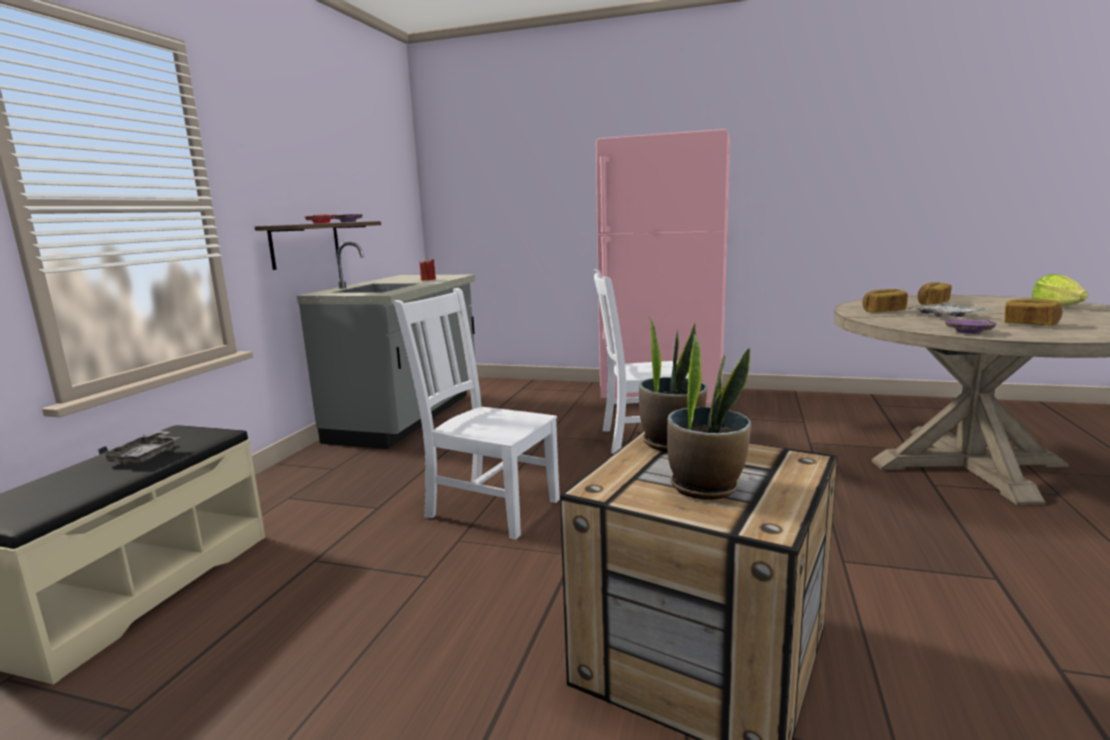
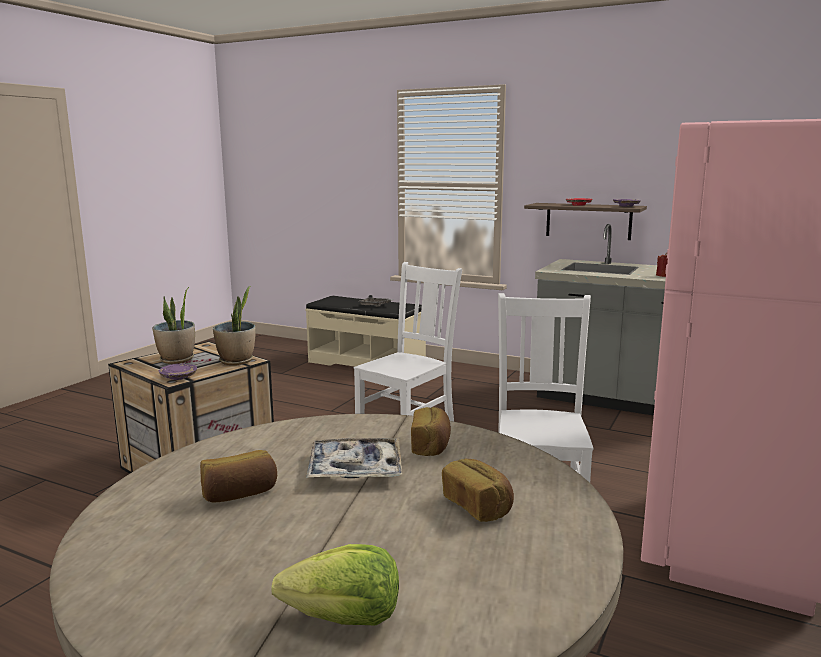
camera: 100 degrees right, 0 degrees up
purple plate [945,319,997,334] -> purple plate moved to [159,363,197,380]

